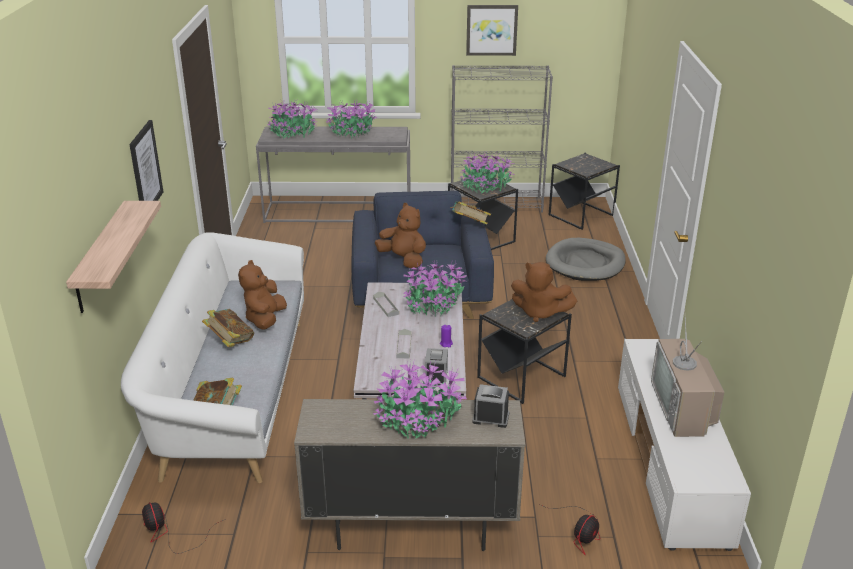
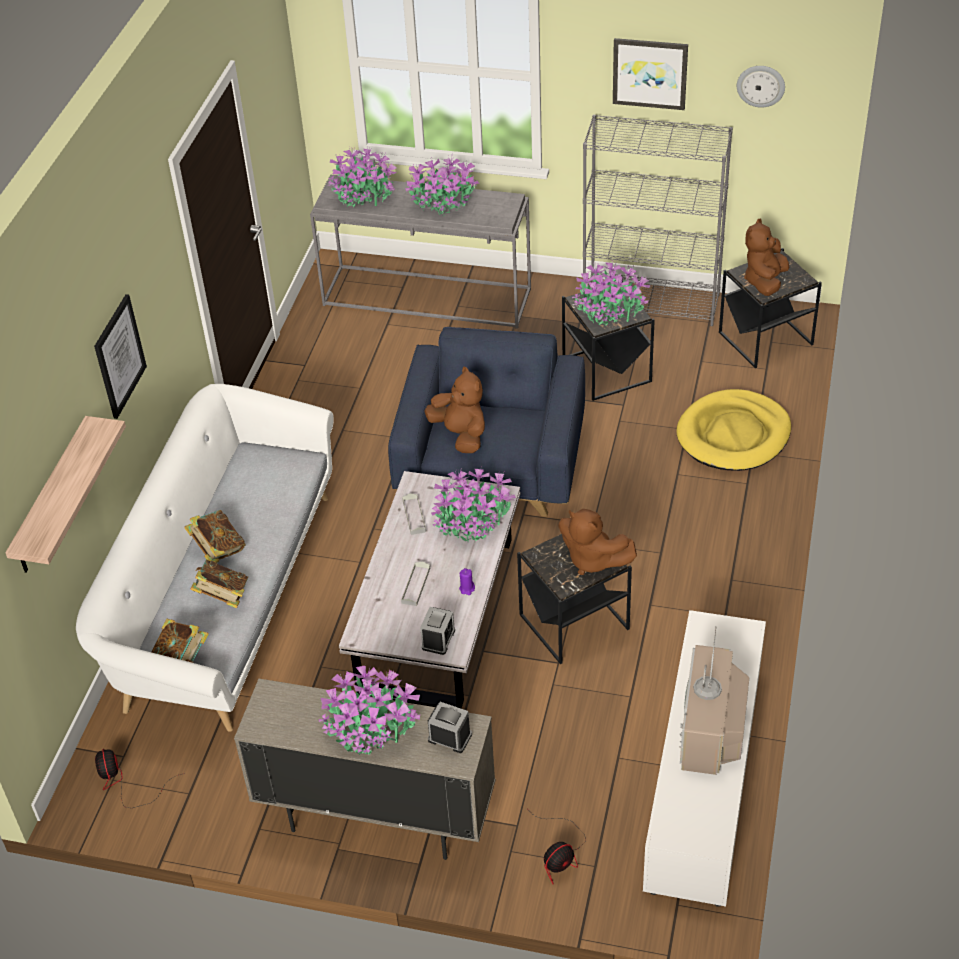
camera: 15 degrees right, 15 degrees up
brown plush toy [238,260,287,329] -> brown plush toy moved to [744,219,789,296]
book [450,201,491,225] -> book moved to [191,560,248,608]
grey dog bed [546,238,626,281] -> yellow dog bed [676,389,791,471]
none -> wall clock [737,66,785,108]

